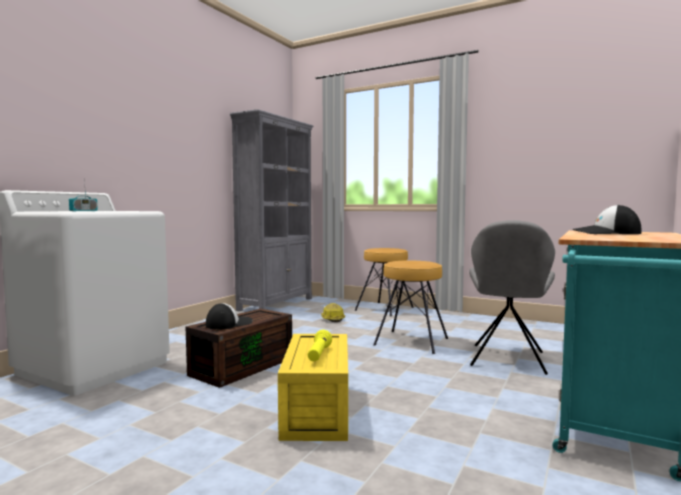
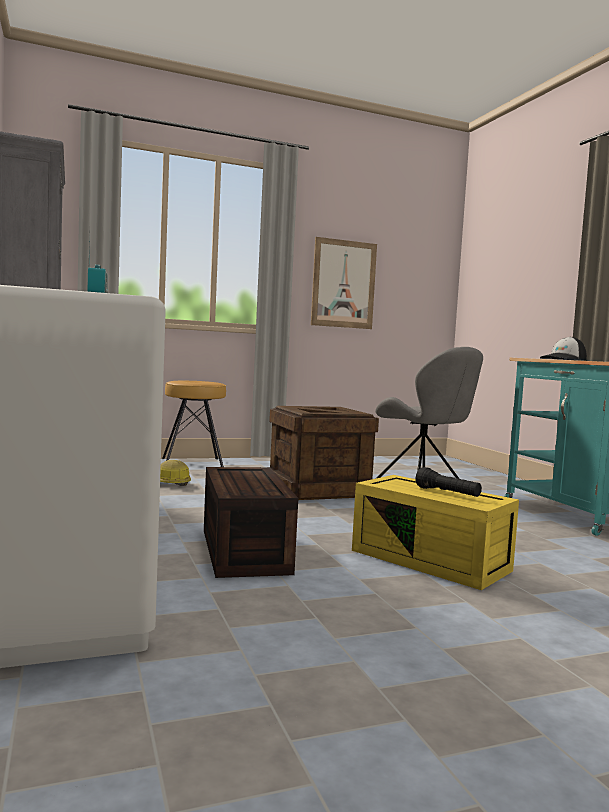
camera: 50 degrees left, 0 degrees up
cap [206,303,253,330] -> none
yellow flashlight [308,330,332,361] -> black flashlight [415,467,482,497]
brown stool [373,261,448,354] -> crate [269,406,379,500]
none -> picture [311,237,377,329]

